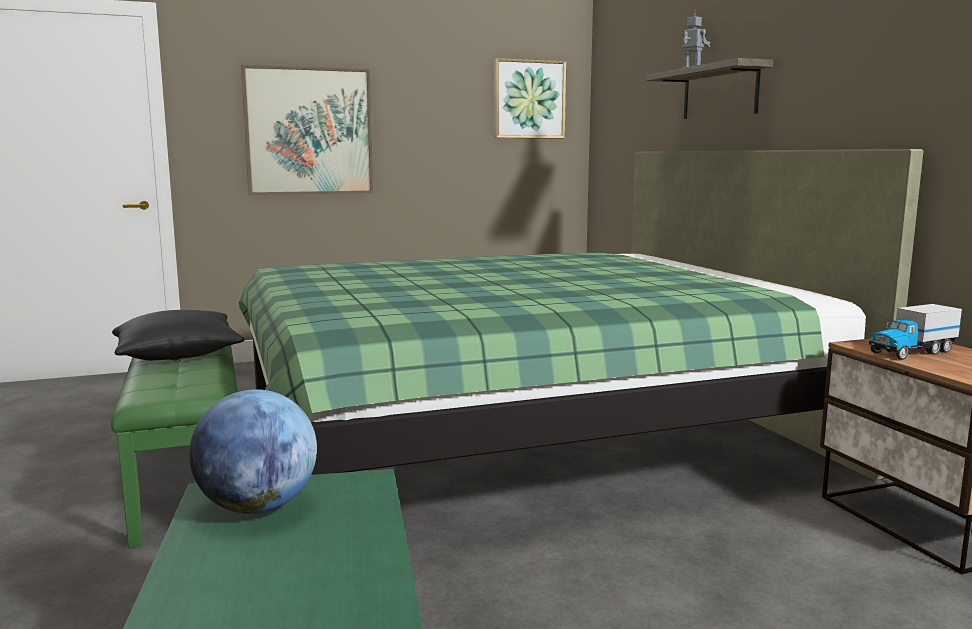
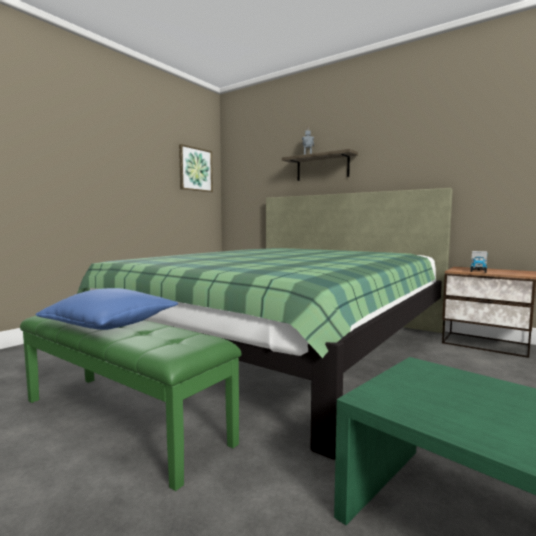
camera: 35 degrees left, 5 degrees down
black pillow [112,310,245,360] -> blue pillow [36,288,178,330]
globe [189,389,317,514] -> none
picture [241,65,373,195] -> none

